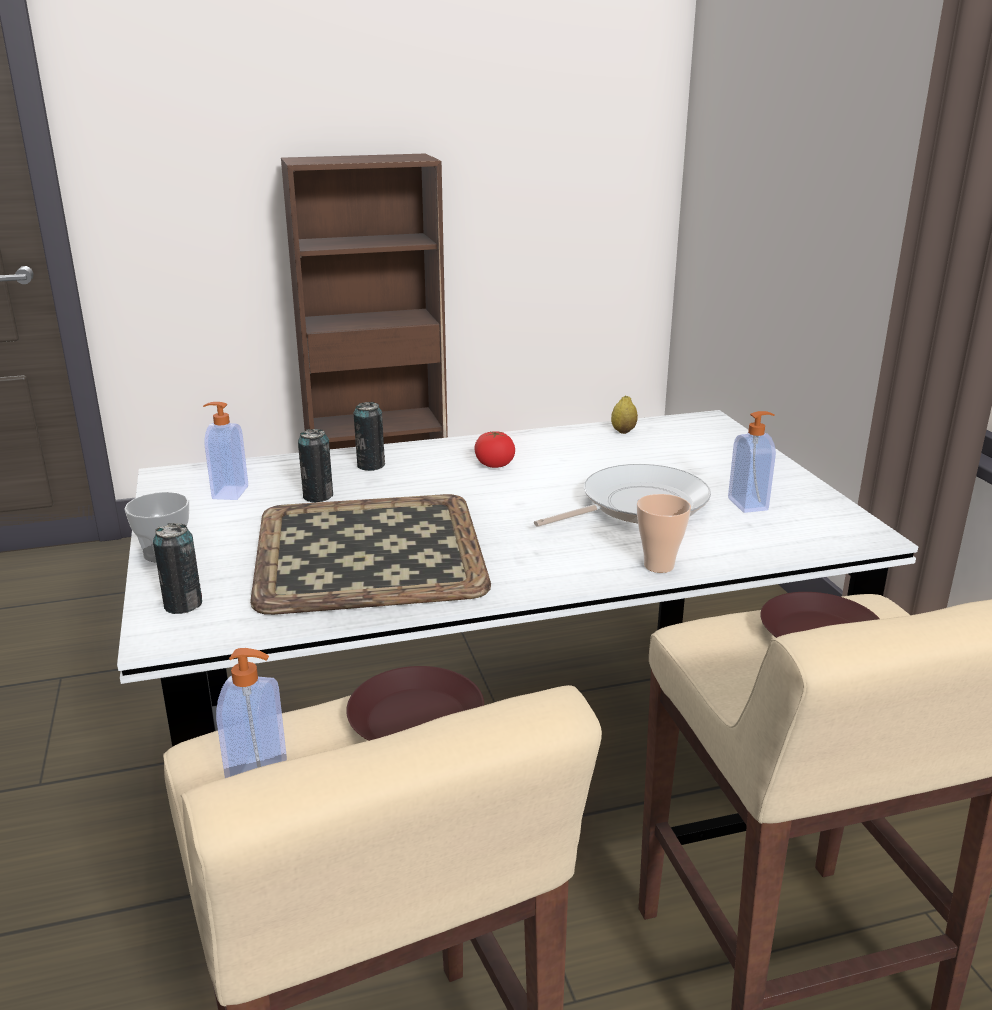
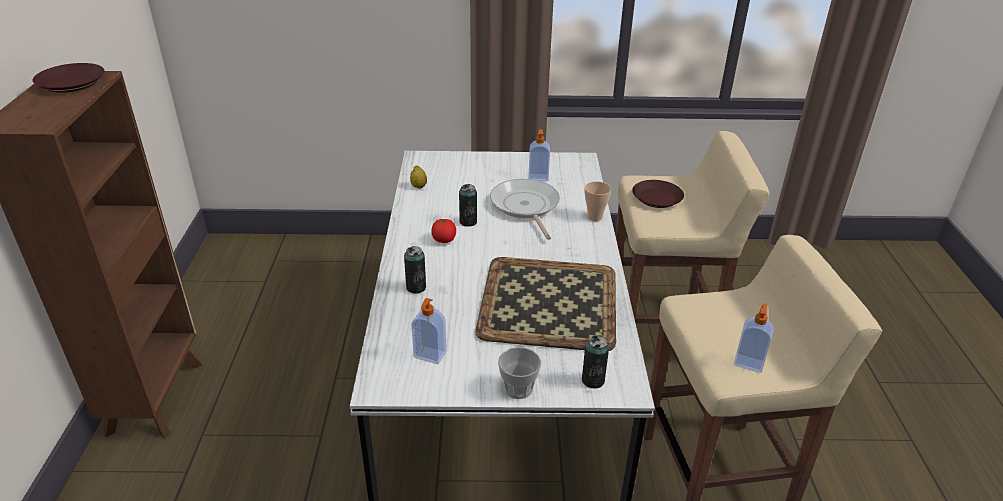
camera: 75 degrees left, 10 degrees up
can [298,429,333,503] -> can moved to [459,184,477,227]
brown plate [346,666,484,741] -> brown plate moved to [32,63,104,92]

